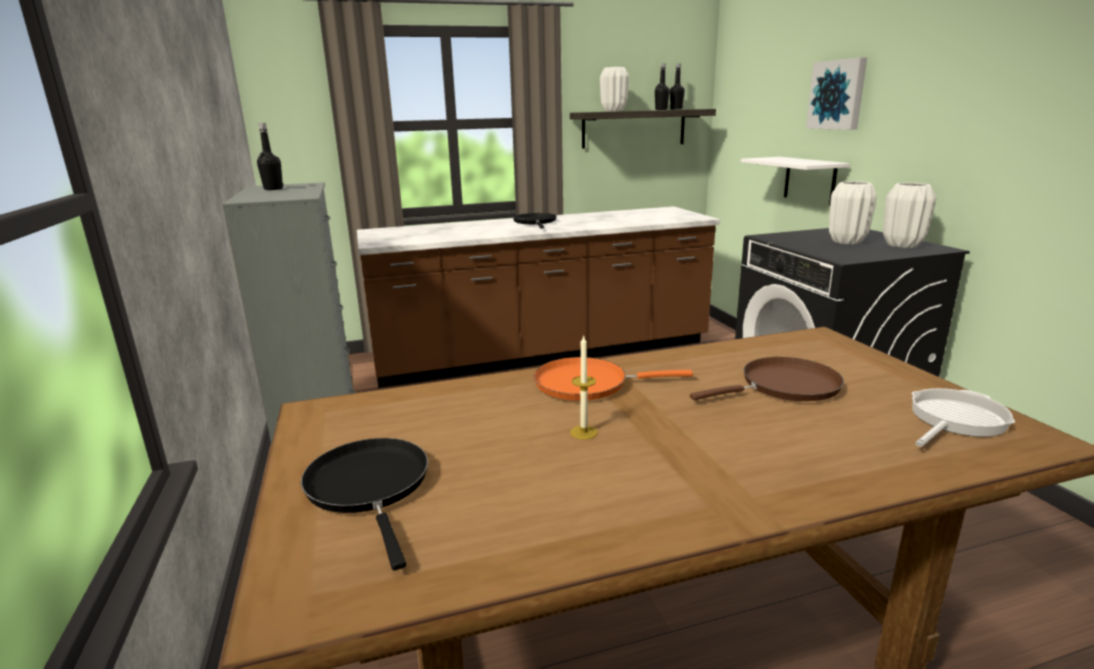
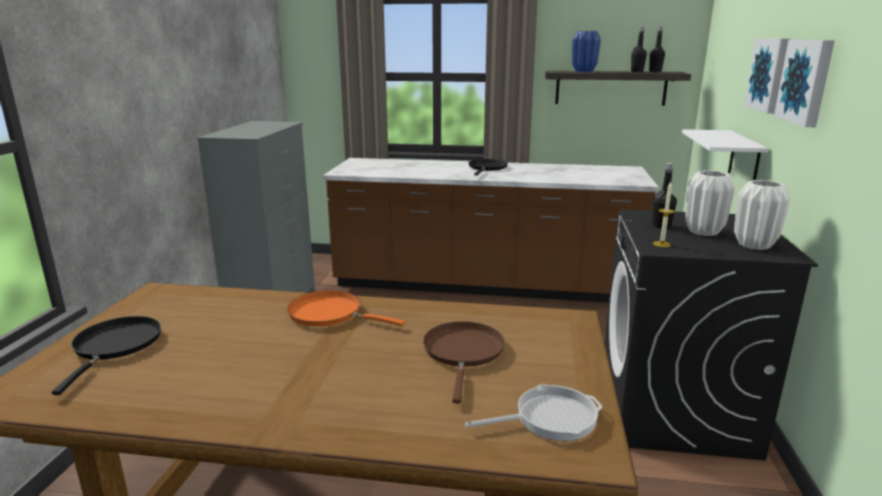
camera: 25 degrees right, 0 degrees up
black bottle [257,123,283,190] -> black bottle moved to [652,163,677,228]
candle [570,336,598,440] -> candle moved to [653,181,675,247]
white vase [600,67,629,111] -> blue vase [572,31,601,72]
brown frying pan [690,357,844,401] -> brown frying pan turned 90 degrees counterclockwise [423,321,505,403]
none -> picture [774,40,835,127]

